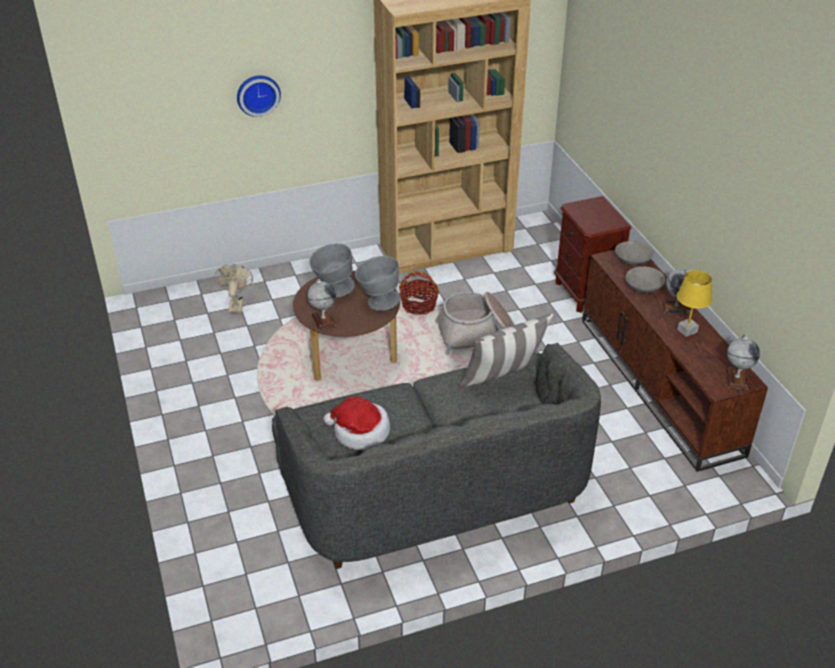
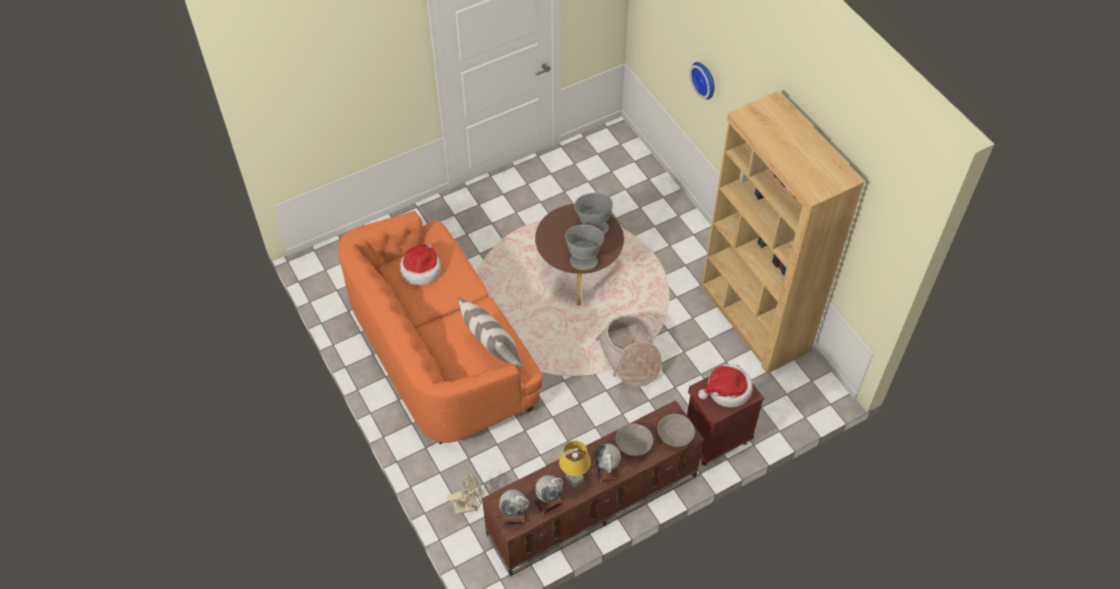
camera: 80 degrees right, 15 degrees up
beige fan [215,264,253,313] -> beige fan moved to [447,473,482,515]
grey sofa [272,343,601,569] -> orange sofa [338,211,542,444]
globe [307,279,336,330] -> globe moved to [534,475,564,515]
basket [399,271,439,315] -> none
none -> hat [698,365,753,408]

